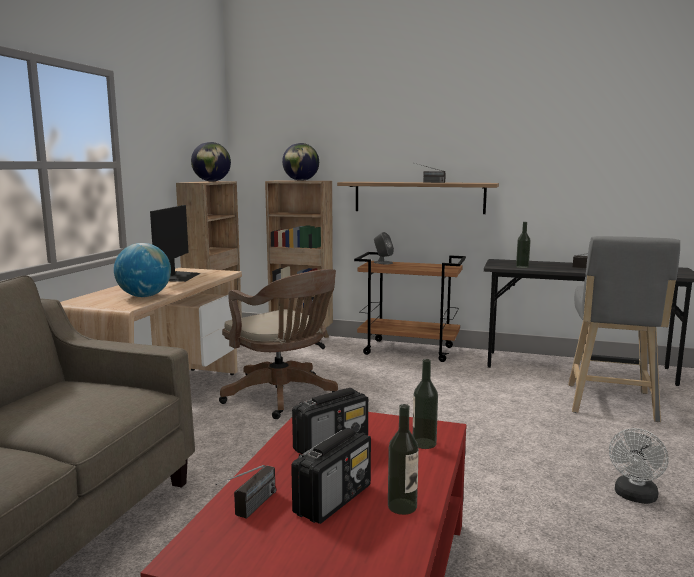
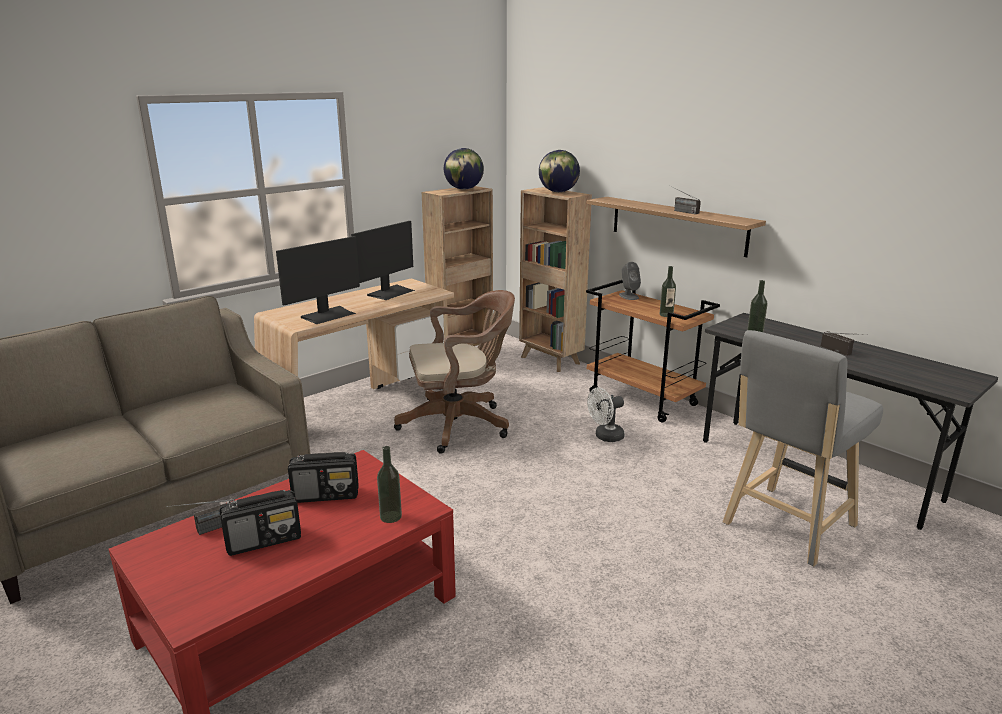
camera: 30 degrees right, 10 degrees up
globe [114,243,171,297] -> monitor [276,236,360,324]
brown office chair [219,269,338,419] -> brown office chair turned 90 degrees counterclockwise [394,290,515,454]
bottle [388,404,419,515] -> bottle moved to [660,266,676,317]
white fan [609,428,669,504] -> white fan moved to [587,387,625,442]

